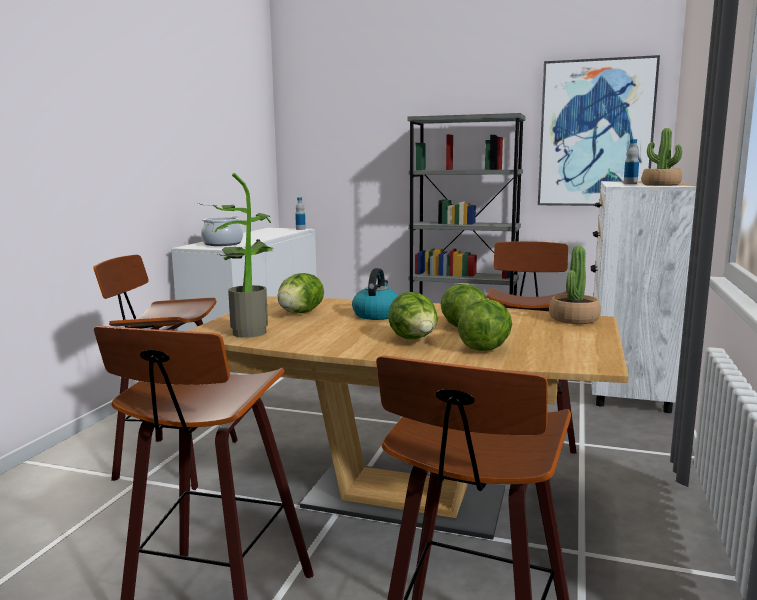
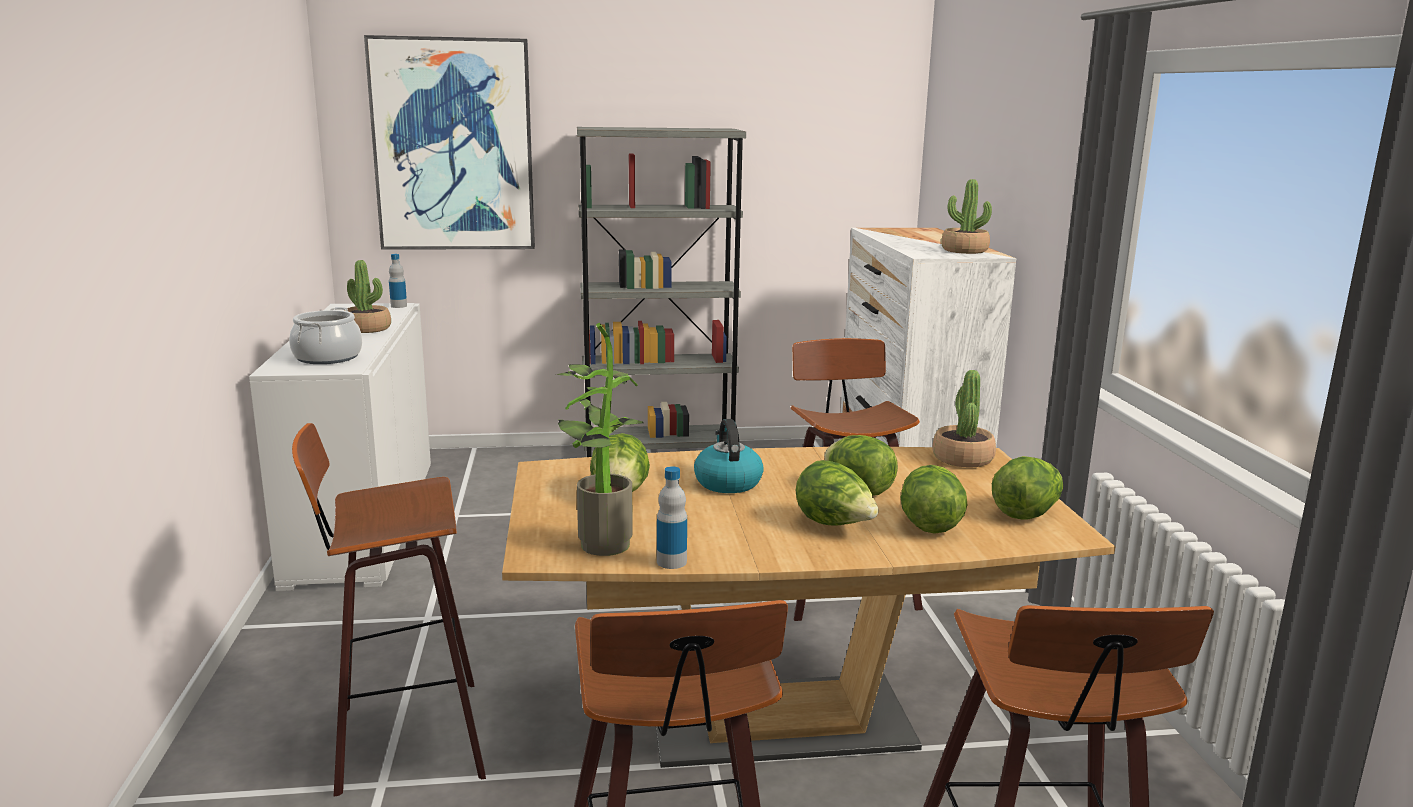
camera: 25 degrees left, 5 degrees up
picture [538,55,660,206] -> picture moved to [364,35,535,250]
bottle [624,139,639,184] -> bottle moved to [657,466,687,569]
none -> potted plant [344,260,391,333]
none -> lettuce [992,456,1063,520]

